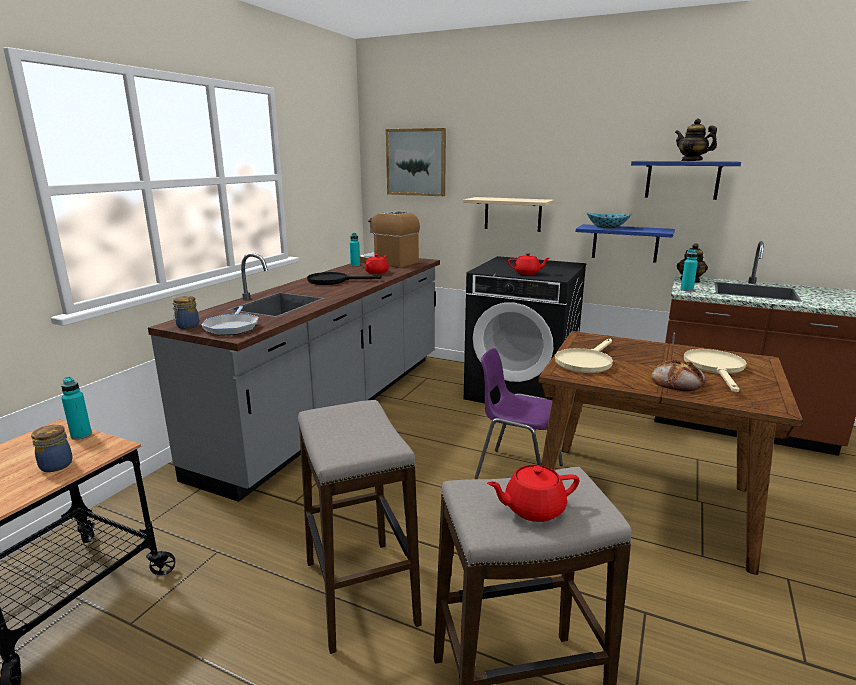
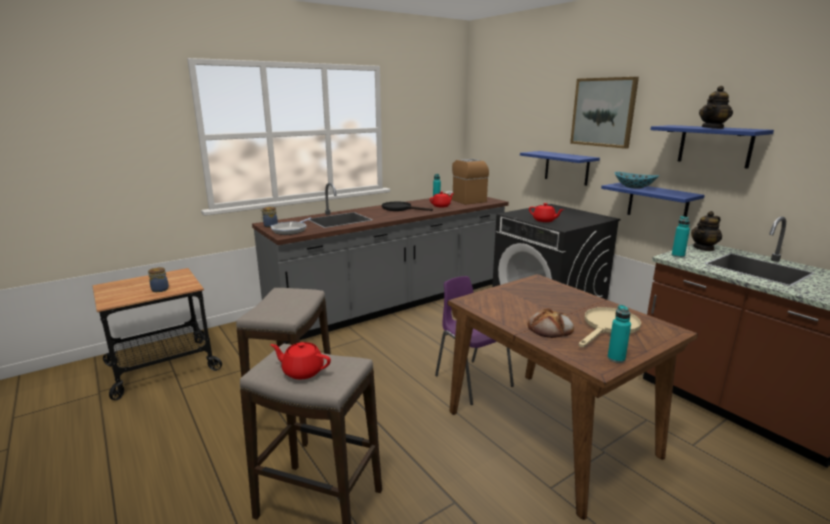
camera: 30 degrees right, 0 degrees up
turquoise bottle [61,377,92,440] -> turquoise bottle moved to [607,305,631,363]
picture [386,128,446,196] -> picture moved to [570,77,639,149]
beige shelf [463,197,554,232] -> blue shelf [520,151,600,186]
beige frying pan [555,339,613,373] -> none
teapot [675,119,717,161] -> teapot turned 120 degrees counterclockwise [699,86,733,129]

